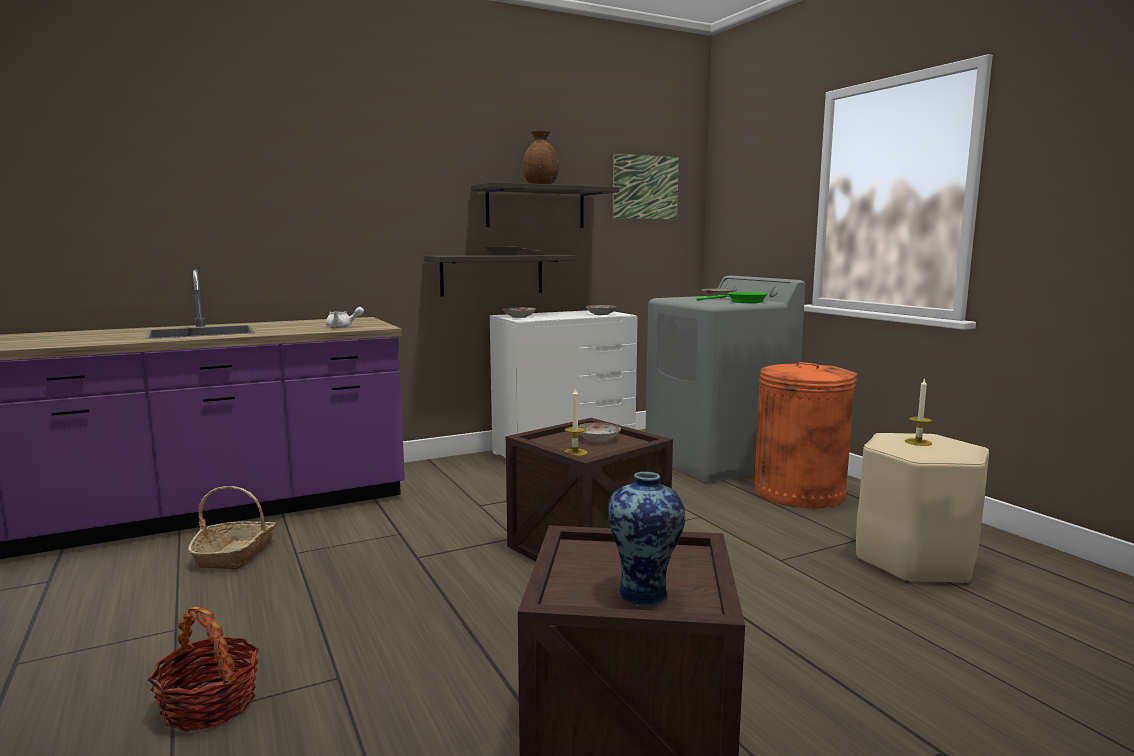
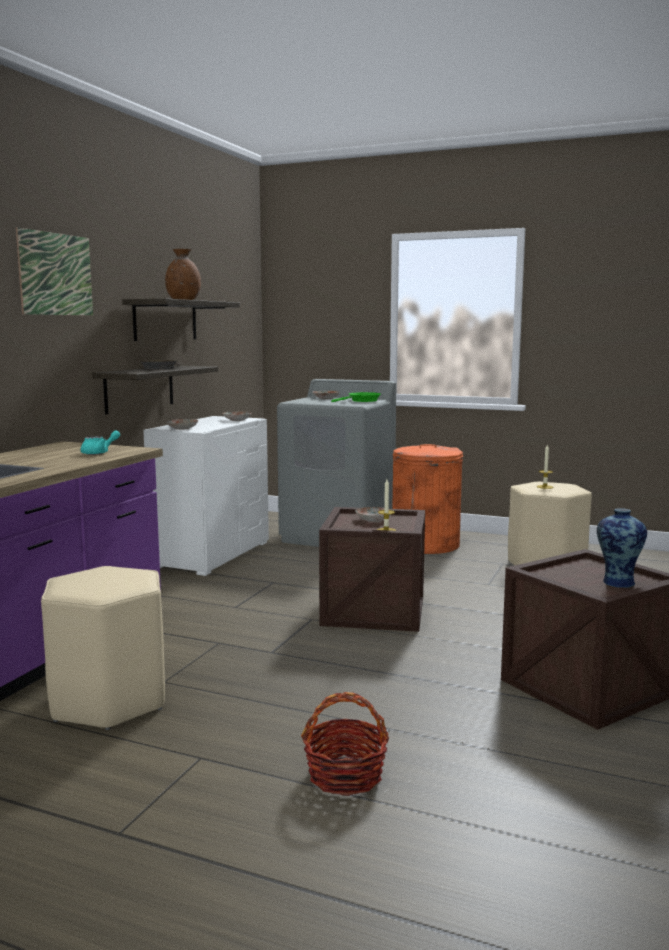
camera: 40 degrees left, 0 degrees up
basket [188,486,276,569] -> beige stool [41,566,165,730]
white teapot [326,307,364,328] -> turquoise teapot [81,431,120,455]
picture [613,153,679,219] -> picture moved to [16,227,93,316]

